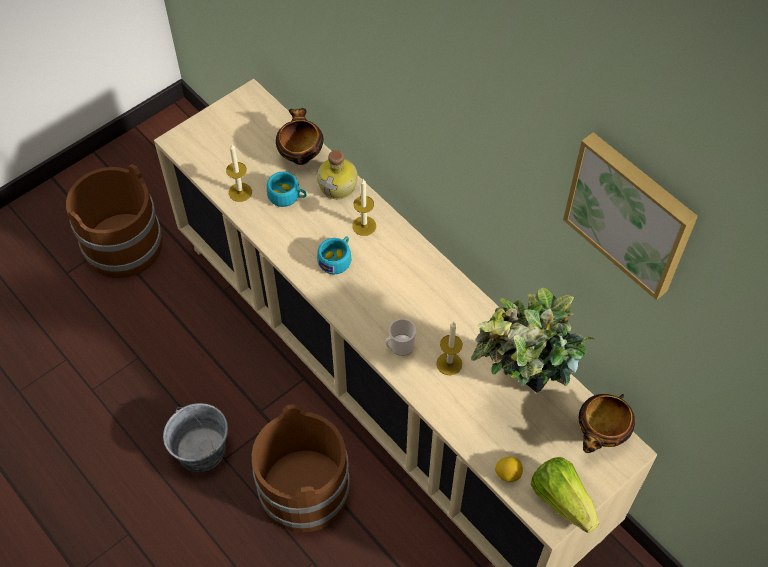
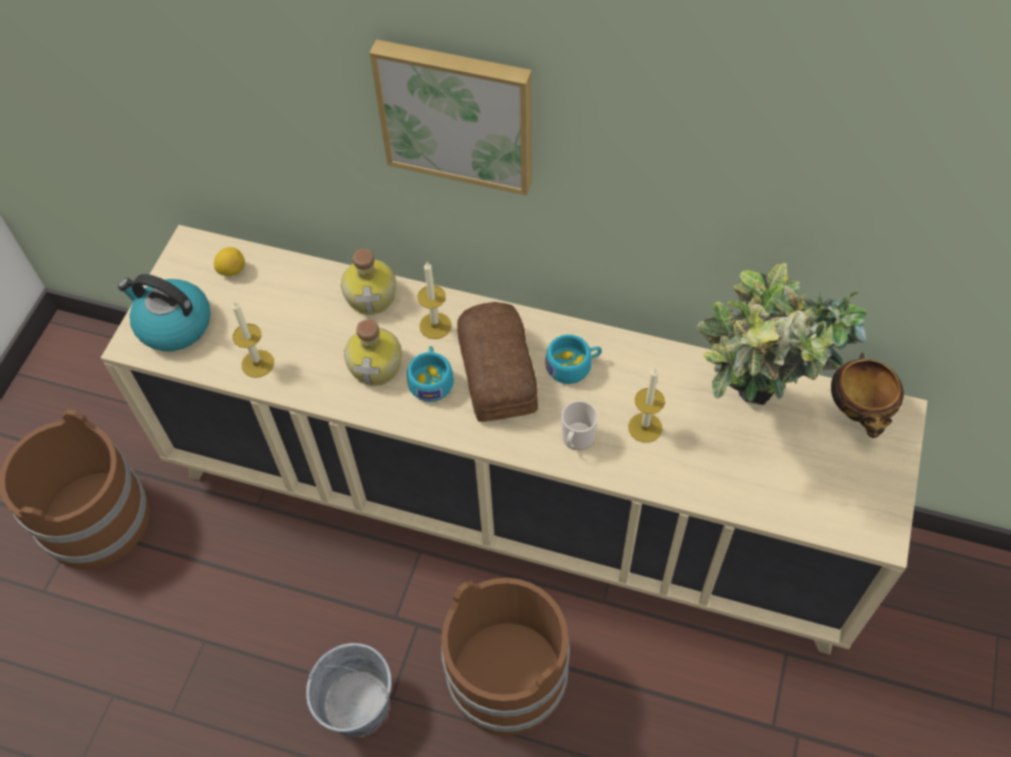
camera: 30 degrees left, 0 degrees up
turquoise cup [267,171,307,207] -> turquoise cup moved to [545,334,602,384]
bowl [276,108,323,165] -> none
lemon [495,457,523,482] -> lemon moved to [214,247,245,276]
lettuce [531,457,599,533] -> none
picture [563,132,698,300] -> picture moved to [369,40,532,196]
none -> kettle [118,274,210,351]
none -> bottle [344,319,402,386]
none -> bread [457,302,538,422]

